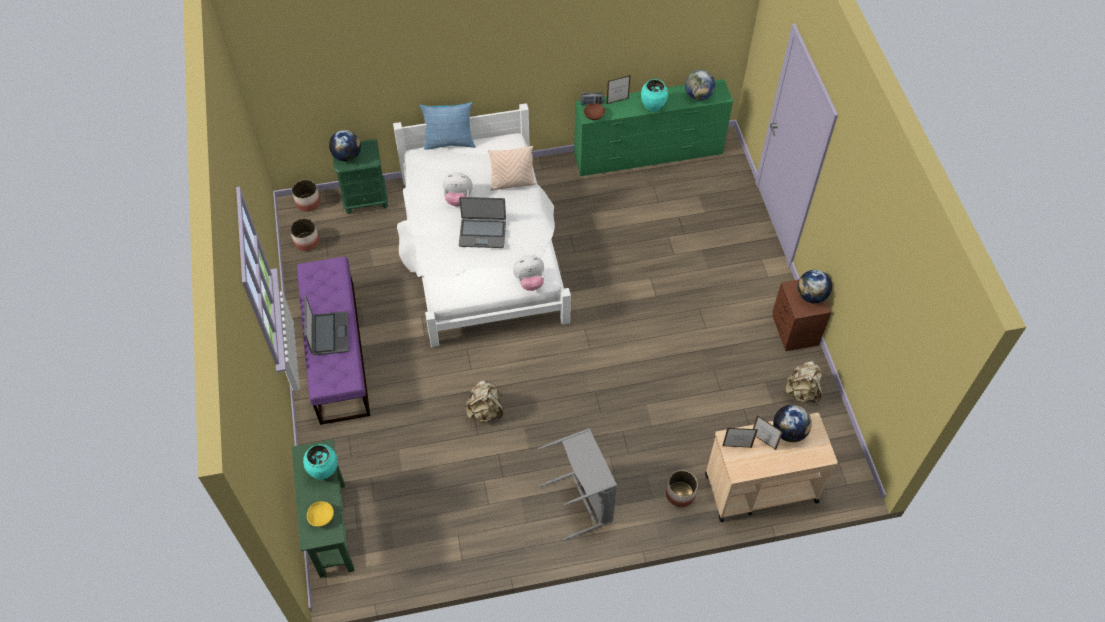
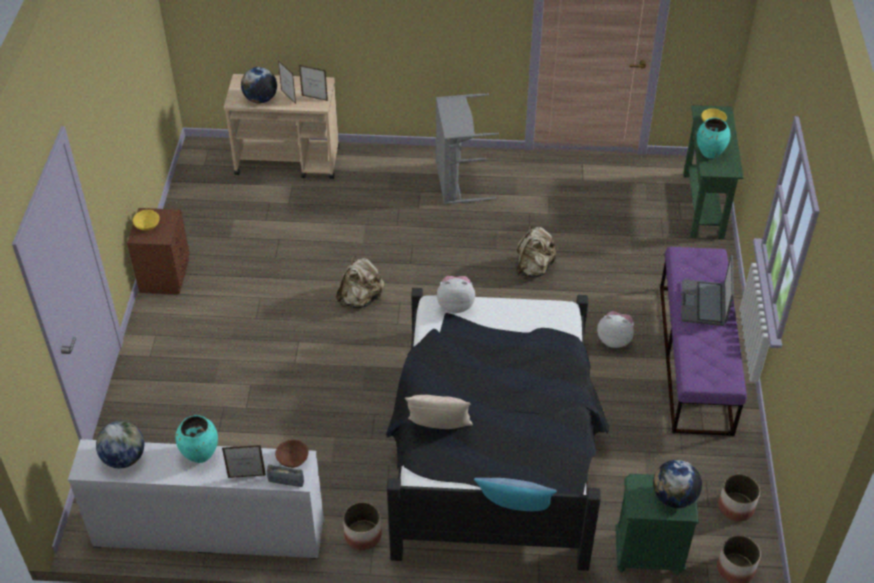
camera: 165 degrees left, 10 degrees down
white bed [393,103,571,347] -> black bed [386,288,609,571]
plush toy [443,172,473,206] -> plush toy moved to [597,311,634,348]
laptop [459,197,506,248] -> none
green dresser [574,79,733,176] -> white dresser [68,439,324,559]
planter [666,470,698,507] -> planter moved to [343,502,382,550]
beige backpack [785,361,822,403] -> beige backpack moved to [336,255,385,308]
globe [798,270,832,303] -> yellow bowl [133,210,160,231]

